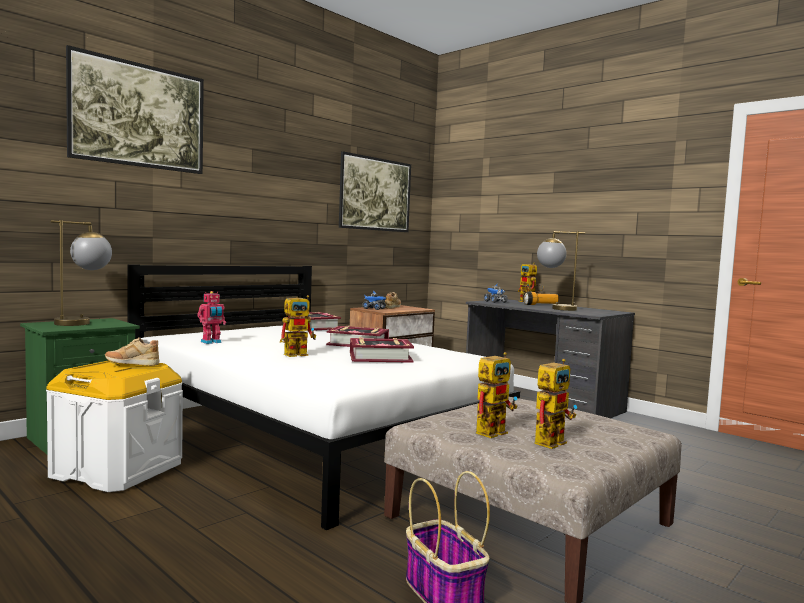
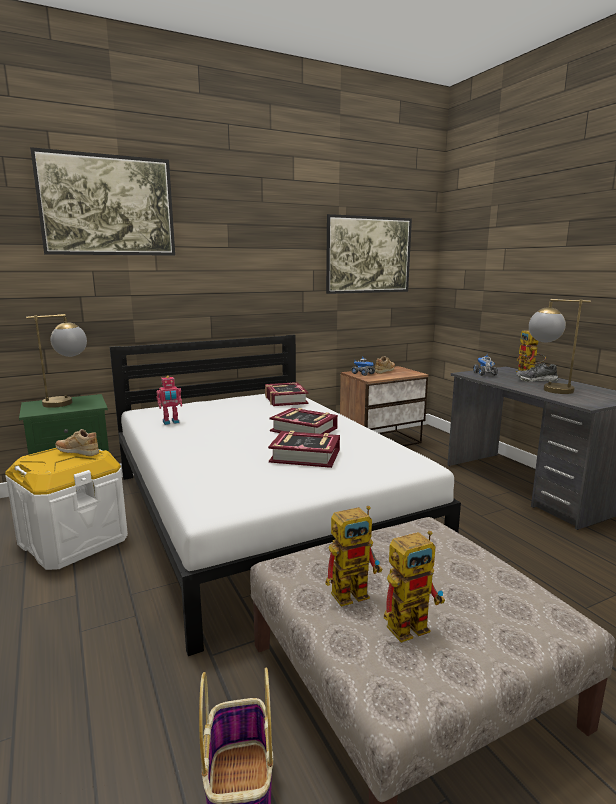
camera: 20 degrees right, 10 degrees up
toy robot [280,295,316,357] -> none
flashlight [523,292,559,305] -> shoe [516,363,558,382]

